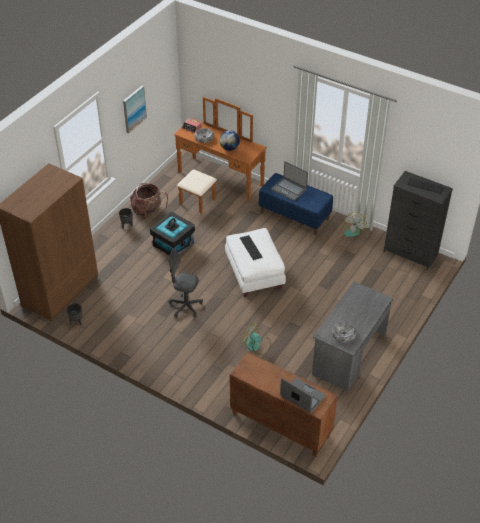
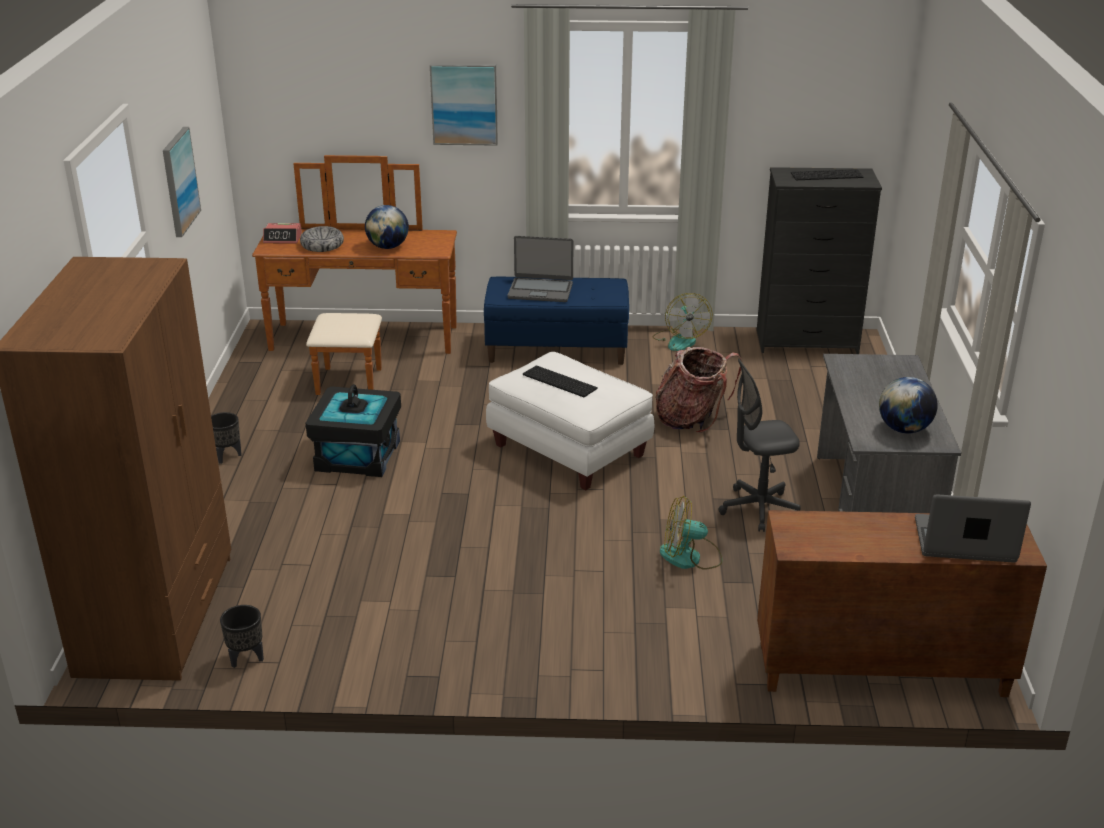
camera: 30 degrees left, 15 degrees down
backpack [130,182,168,219] -> backpack moved to [655,346,742,433]
grey office chair [168,249,203,318] -> grey office chair moved to [718,359,801,532]
bowl [332,322,357,343] -> globe [879,377,938,434]
none -> picture [430,64,498,146]

